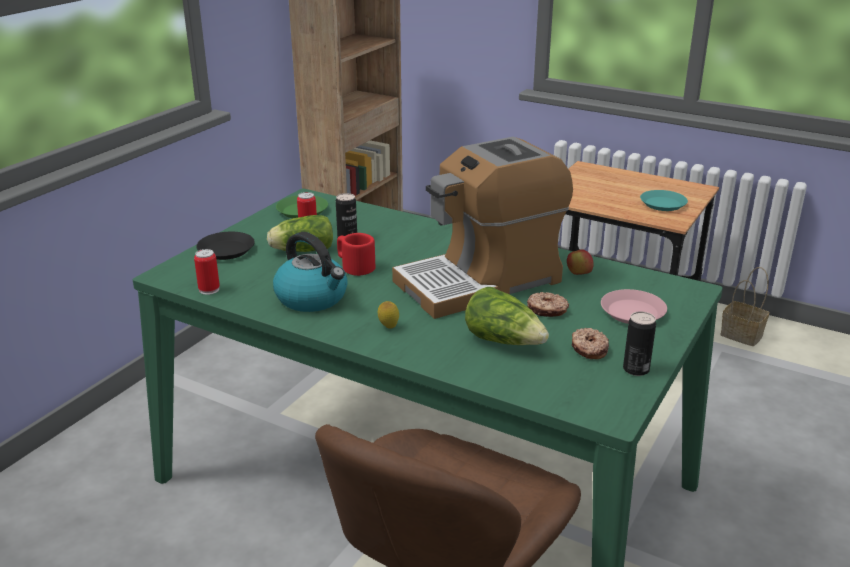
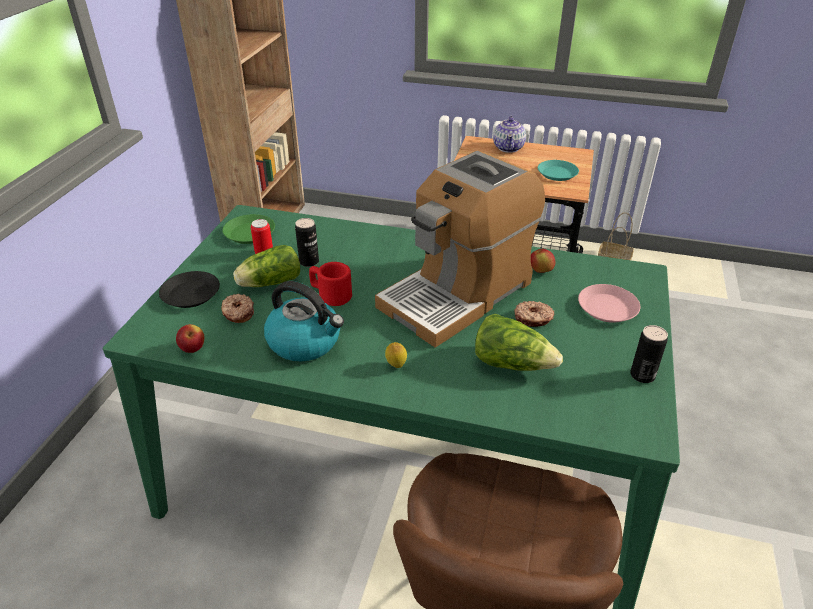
camera: 15 degrees left, 10 degrees up
can [194,249,220,295] -> apple [176,324,204,353]
donut [571,328,609,359] -> donut moved to [221,294,254,323]
none -> teapot [493,116,526,153]

